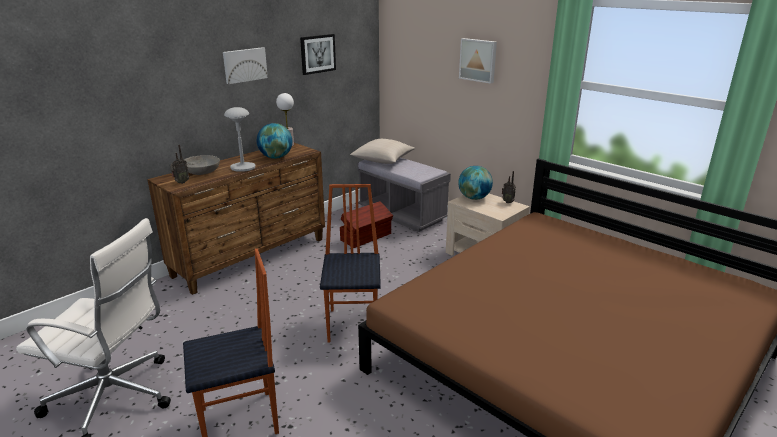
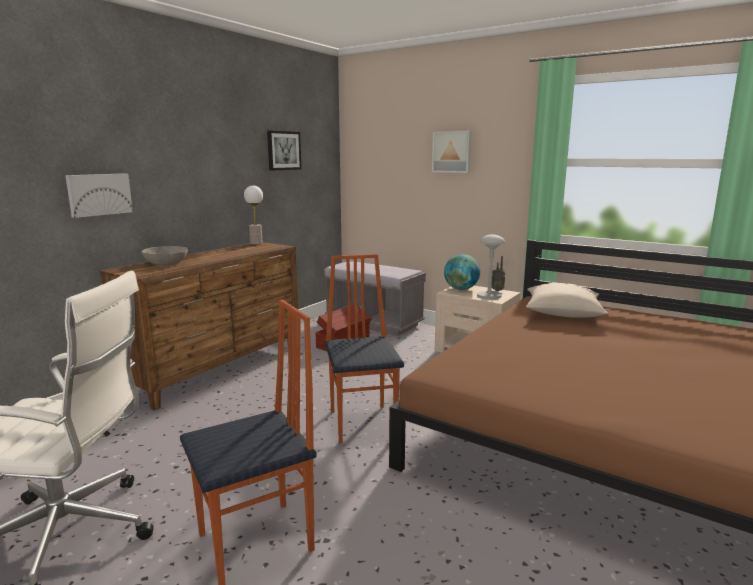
camera: 10 degrees left, 10 degrees down
radio [170,145,189,184] -> none
picture [223,47,268,84] -> picture moved to [65,173,133,218]
grey table lamp [224,107,255,172] -> grey table lamp moved to [477,235,505,299]
globe [257,123,292,159] -> none
beige pillow [350,139,415,164] -> beige pillow moved to [526,283,608,318]

